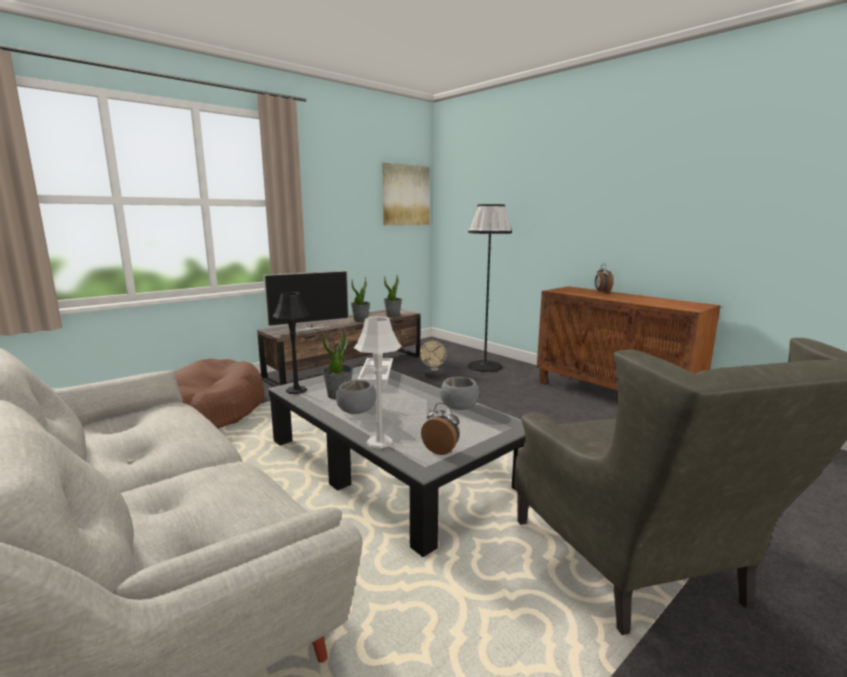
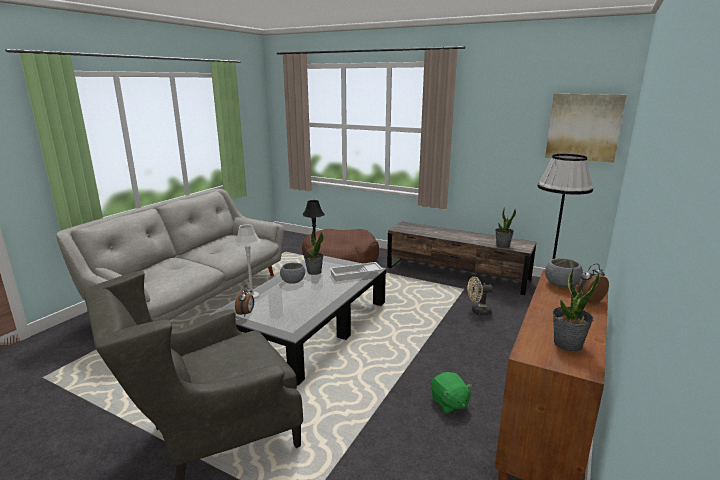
camera: 70 degrees right, 5 degrees up
television [264,270,349,331] -> none
potted plant [351,277,370,322] -> potted plant moved to [553,266,600,352]
grey bowl [440,377,480,410] -> grey bowl moved to [545,258,583,288]
none -> green plush toy [431,372,473,414]

